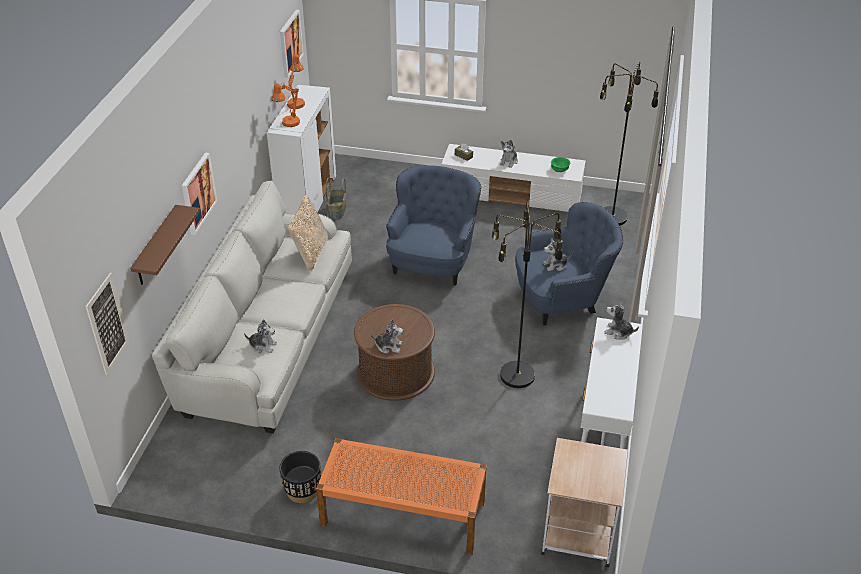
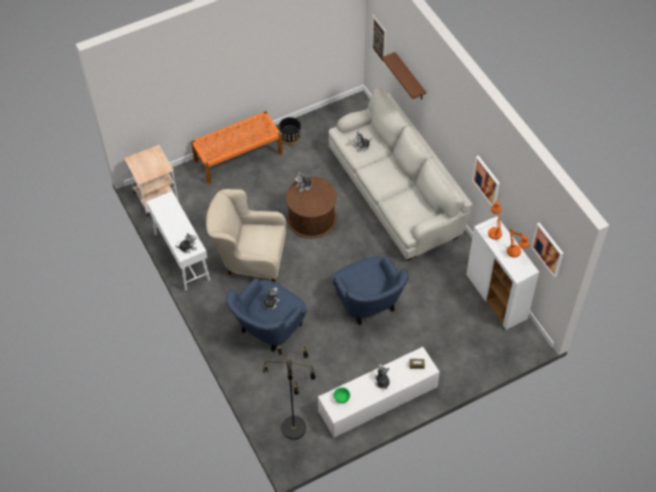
camera: 140 degrees right, 15 degrees up
picture [182,153,217,235] -> picture moved to [472,155,500,206]
beige pillow [288,195,328,272] -> none
basket [326,178,346,219] -> none
floor lamp [492,203,563,388] -> beige armchair [206,189,286,282]

